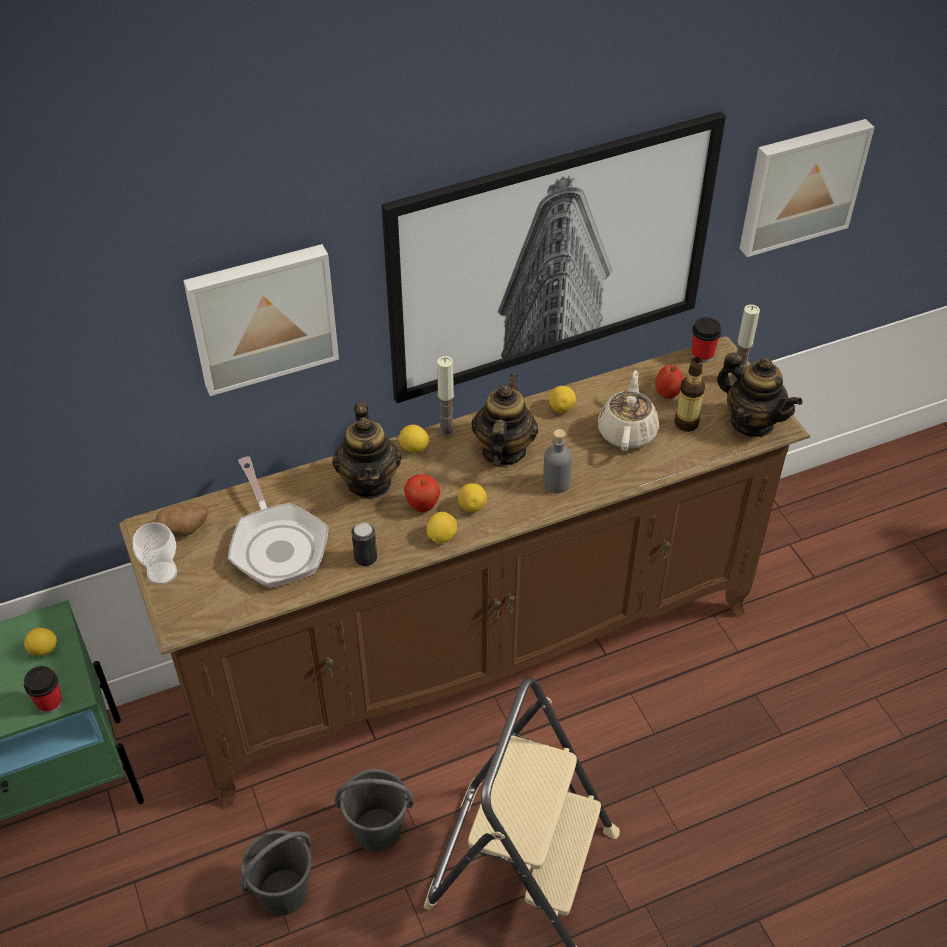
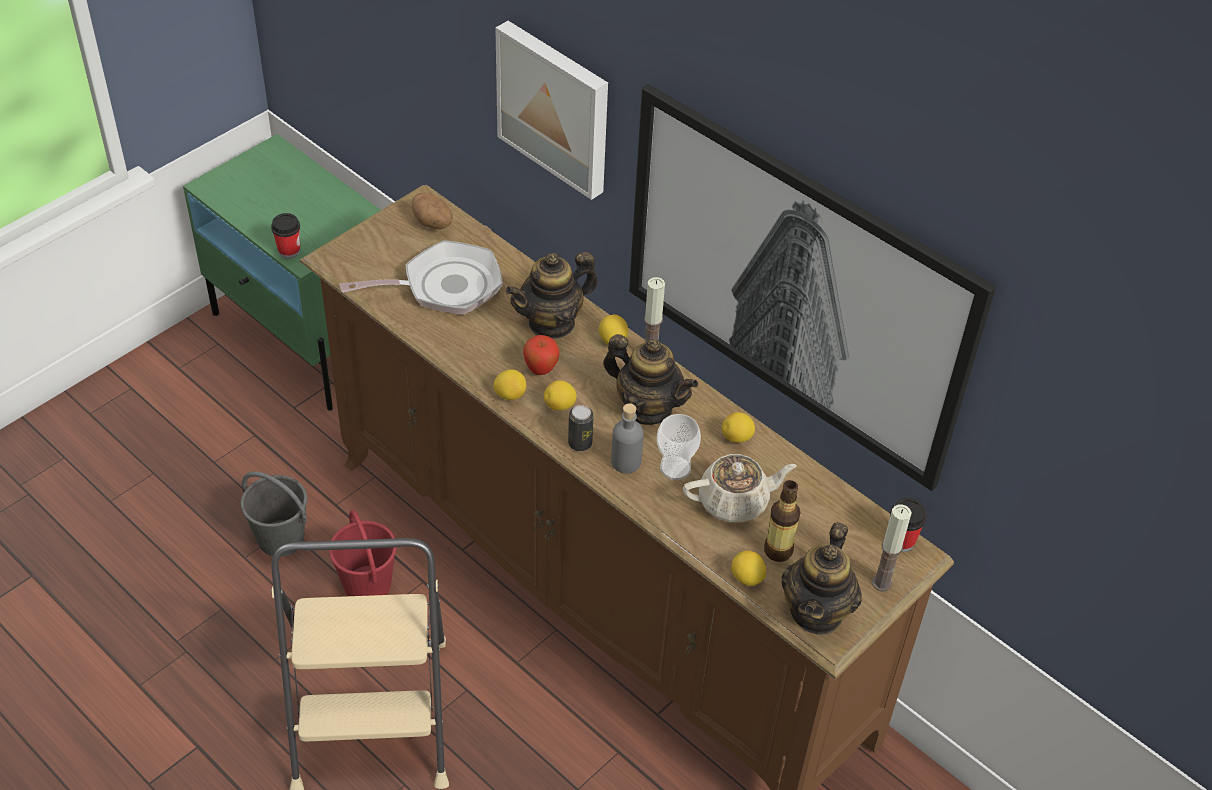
camera: 65 degrees right, 0 degrees up
lemon [24,628,57,656] -> lemon moved to [731,550,766,586]
cup [133,522,177,585] -> cup moved to [657,414,701,480]
frying pan [228,456,328,588] -> frying pan turned 150 degrees counterclockwise [340,240,503,315]
grey bucket [335,769,414,852] -> red bucket [329,510,397,596]
can [352,522,377,566] -> can moved to [568,405,594,451]
teapot [472,373,538,467] -> teapot turned 45 degrees clockwise [603,334,698,425]
apple [655,365,684,399] -> none
picture [739,119,875,257] -> none

